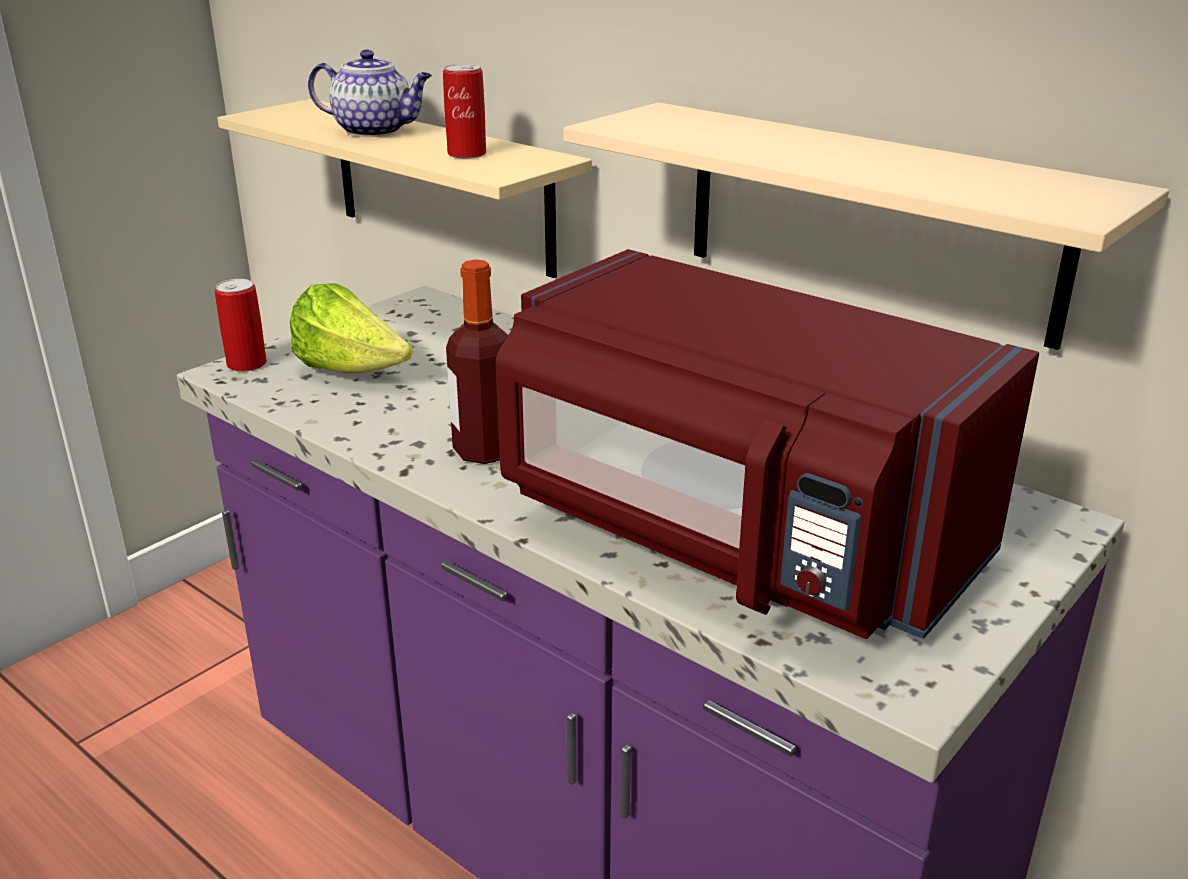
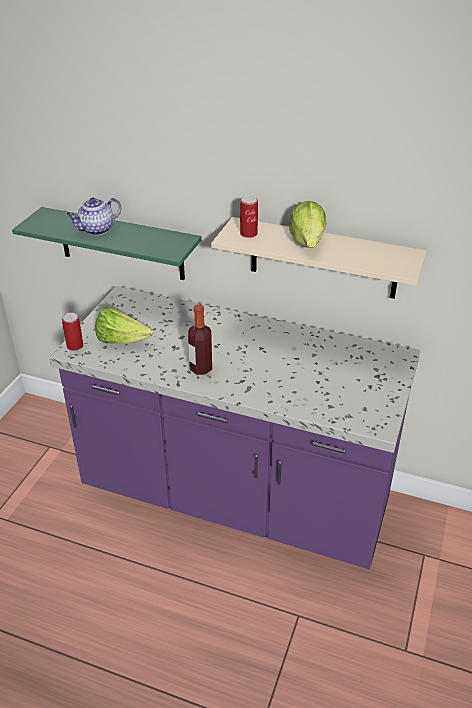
camera: 20 degrees left, 10 degrees up
beige shelf [217,99,592,278] -> green shelf [12,207,201,280]
teapot [308,49,432,137] -> teapot turned 150 degrees clockwise [66,198,121,235]
can [443,64,486,159] -> can moved to [240,196,258,238]
red microwave [496,249,1039,639] -> none
none -> lettuce [289,201,326,248]

